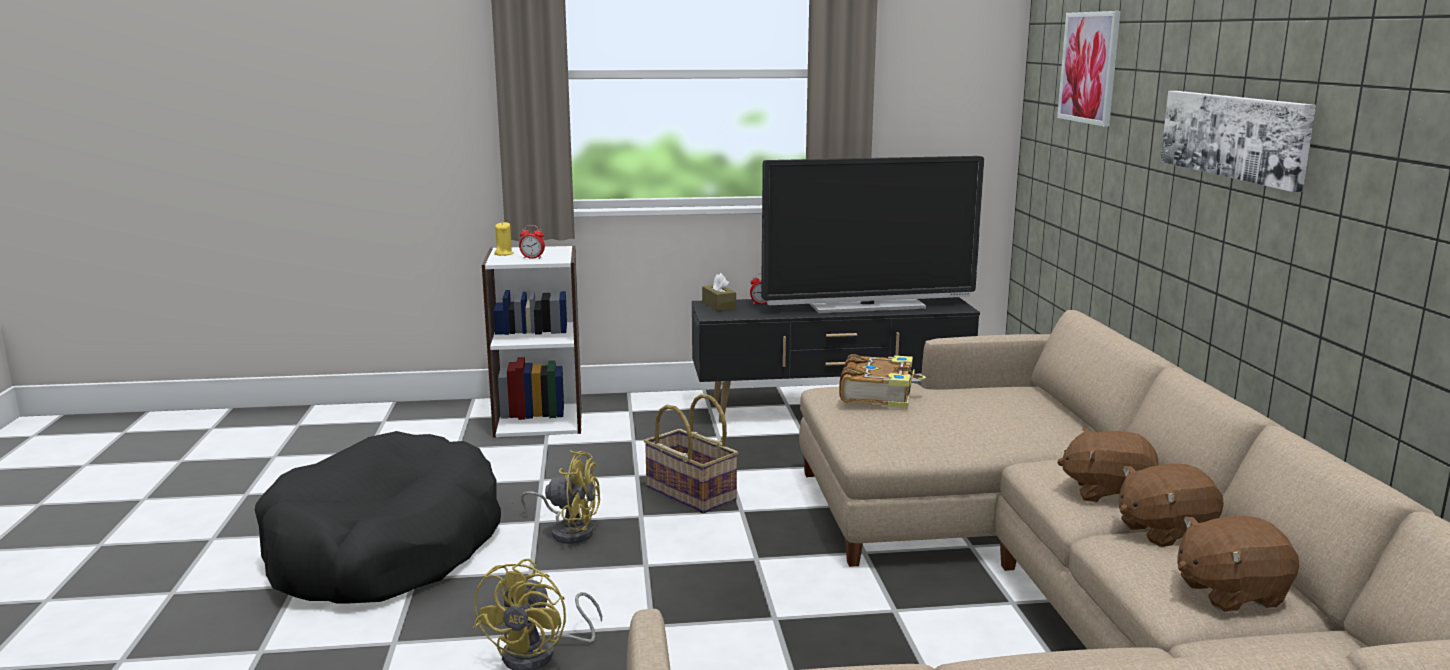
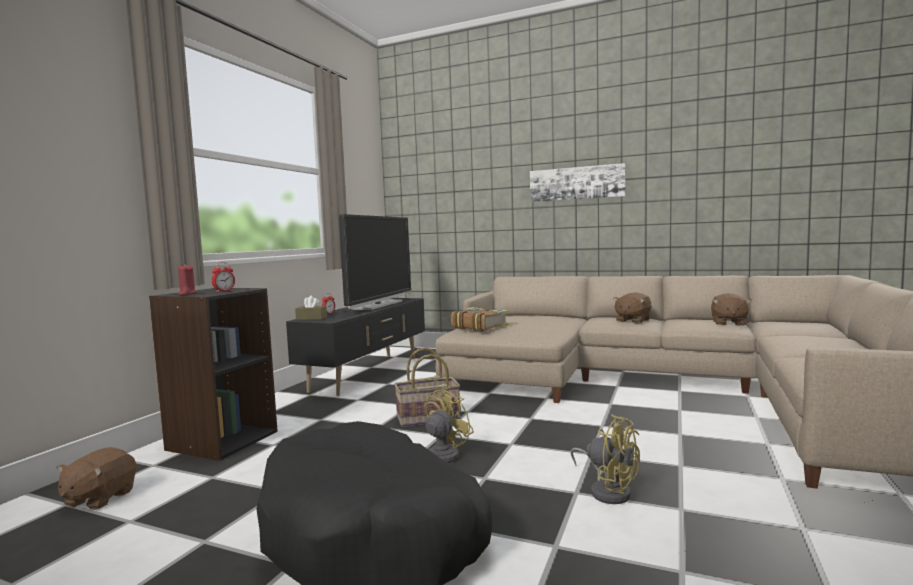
camera: 60 degrees left, 10 degrees down
white bookcase [482,246,582,438] -> black bookcase [149,288,278,461]
yellow candle [494,221,514,256] -> red candle [177,265,197,295]
picture [1057,11,1121,127] -> none
brown plush toy [1119,464,1224,547] -> brown plush toy moved to [57,447,136,510]

